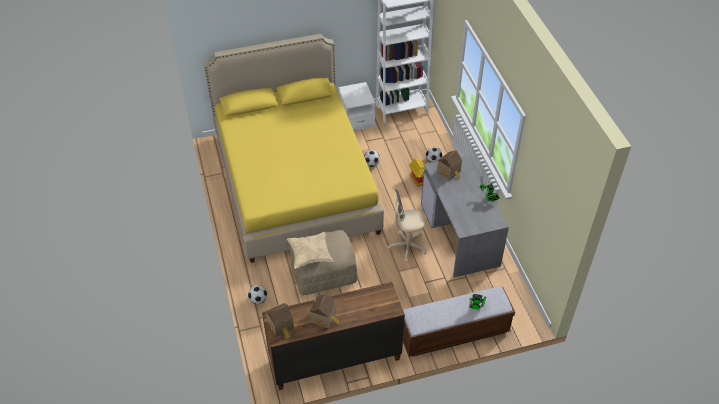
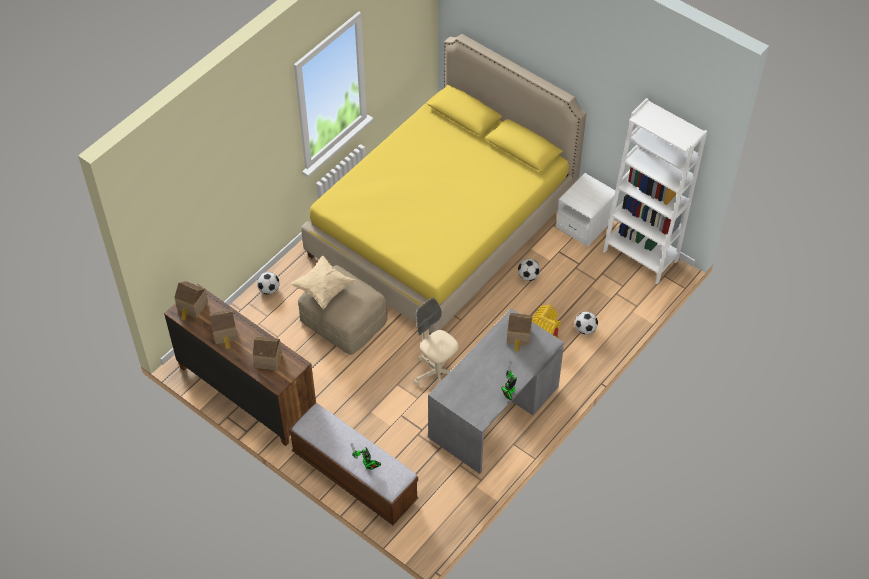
camera: 55 degrees right, 5 degrees up
none -> toy house [253,336,282,371]

